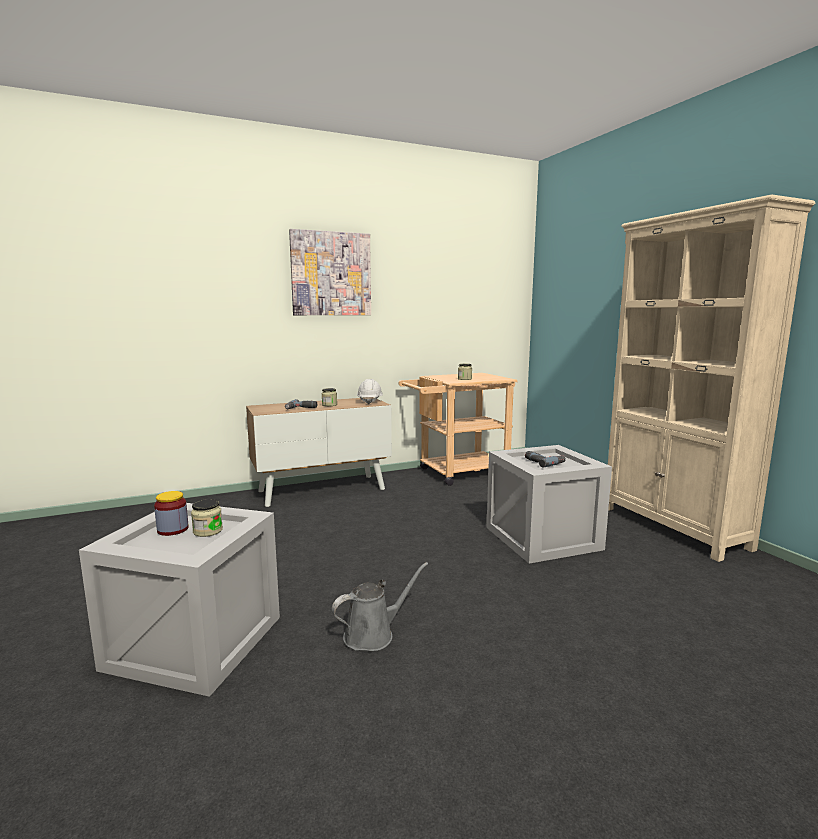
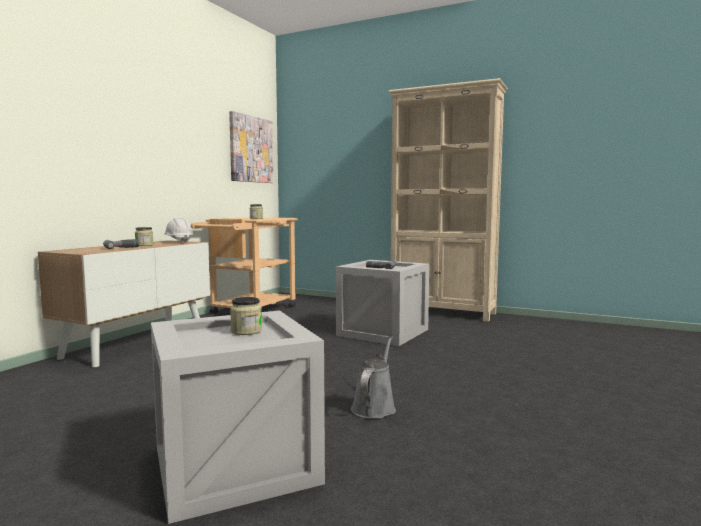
camera: 40 degrees left, 5 degrees down
jar [154,491,189,536] -> none
picture [289,229,371,315] -> picture moved to [229,111,274,183]

